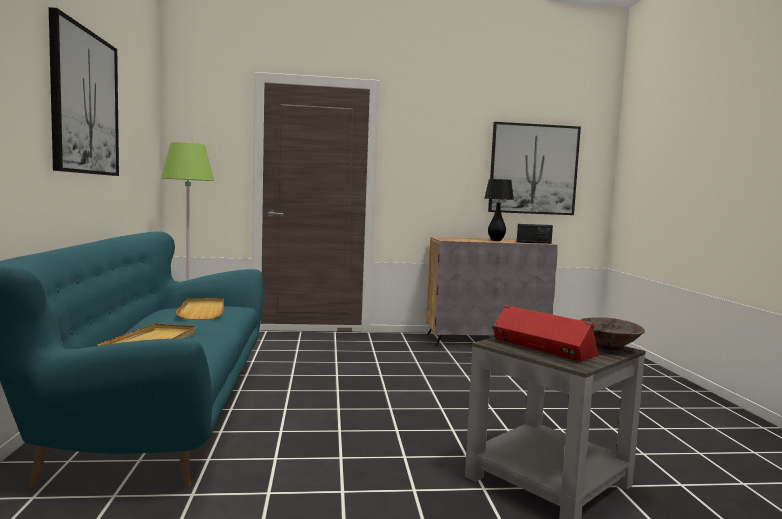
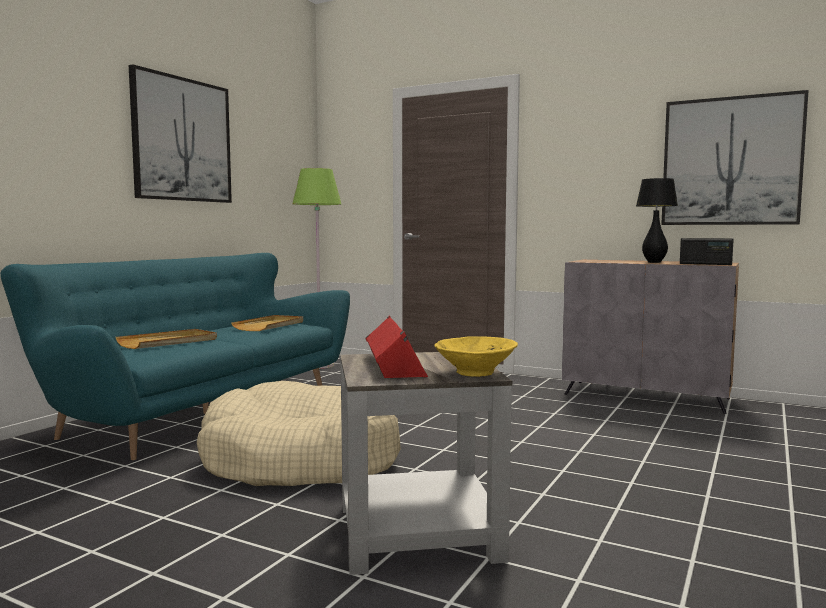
camera: 35 degrees right, 0 degrees up
brown bowl [580,317,645,351] -> yellow bowl [435,336,518,377]
none -> beige dog bed [197,381,401,486]

